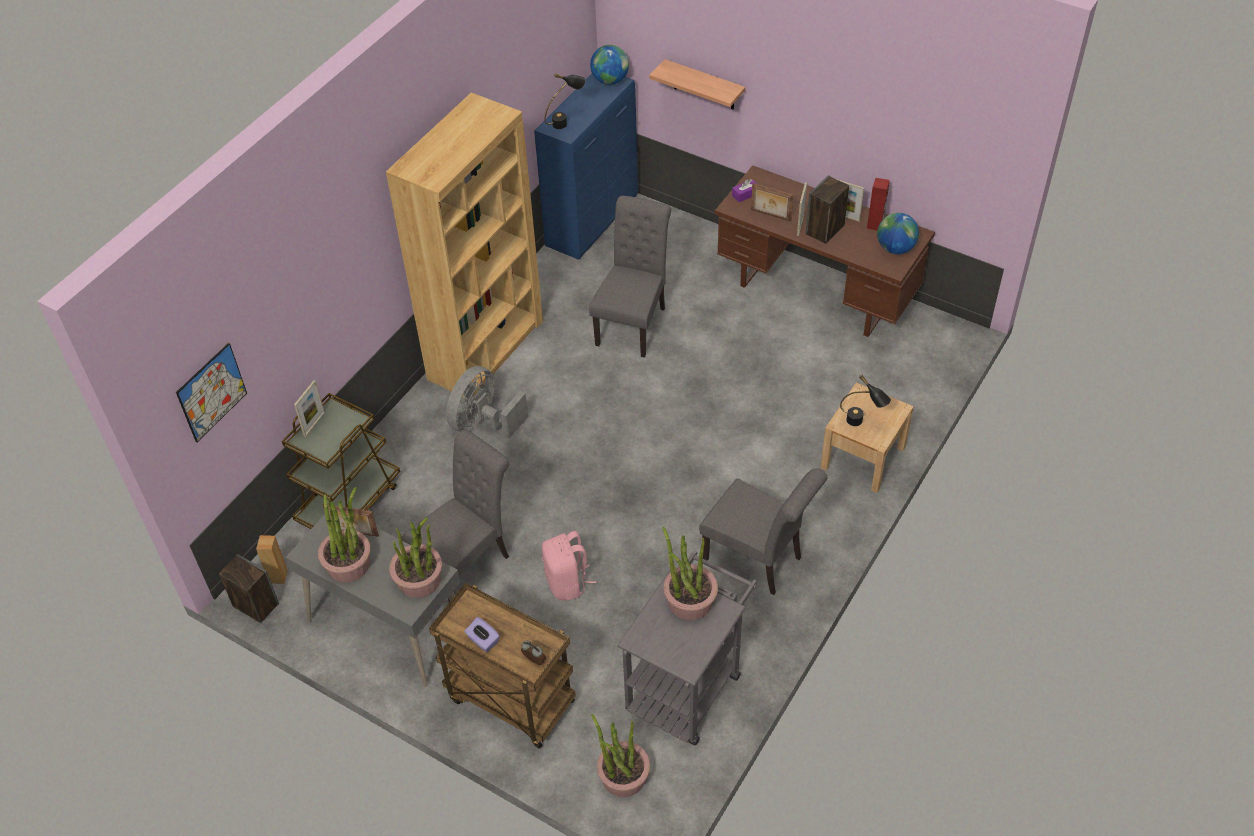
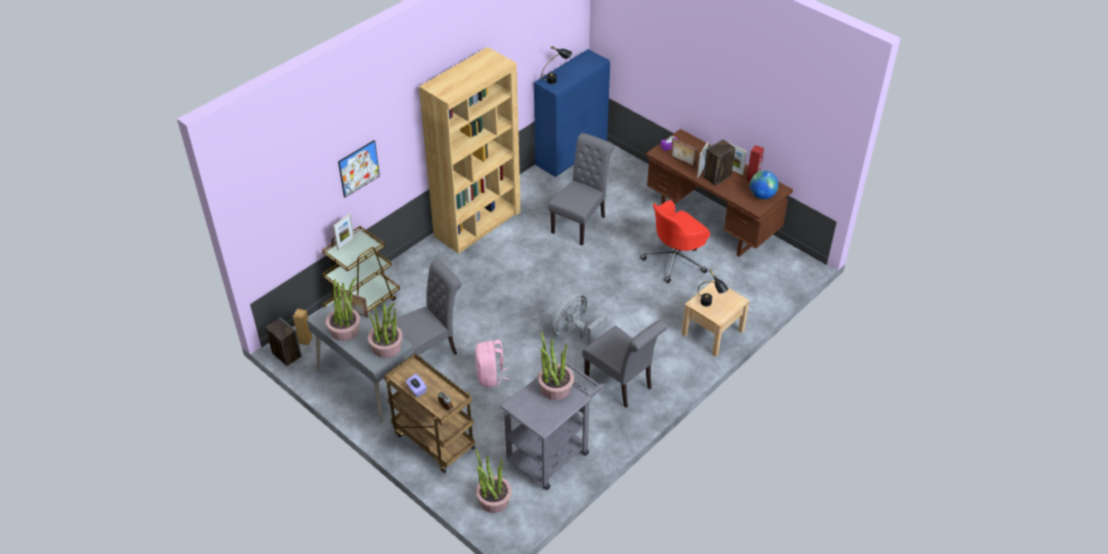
camera: 10 degrees right, 5 degrees down
picture [176,343,247,442] -> picture moved to [338,140,380,198]
grey fan [446,366,528,439] -> grey fan moved to [549,291,607,345]
globe [590,45,629,85] -> none
shelf [649,59,745,110] -> none
none -> red office chair [640,200,710,283]

